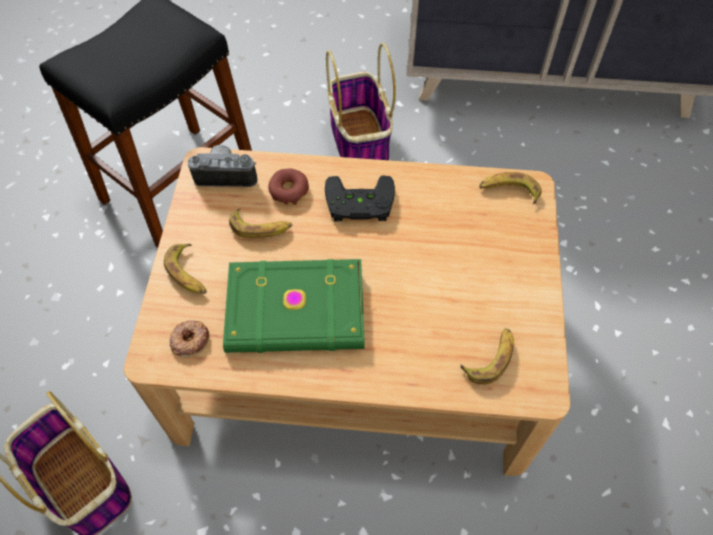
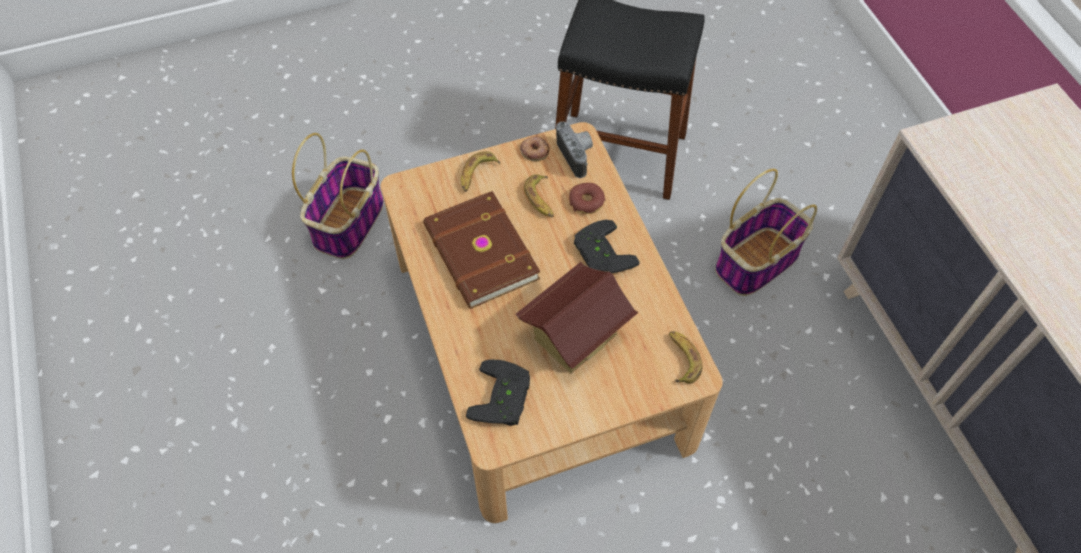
camera: 65 degrees right, 0 degrees up
donut [169,320,209,357] -> donut moved to [520,136,550,161]
green book [223,259,365,353] -> brown book [423,191,540,309]
banana [461,329,514,384] -> black game controller [466,359,530,426]
none -> toy house [515,262,638,374]

